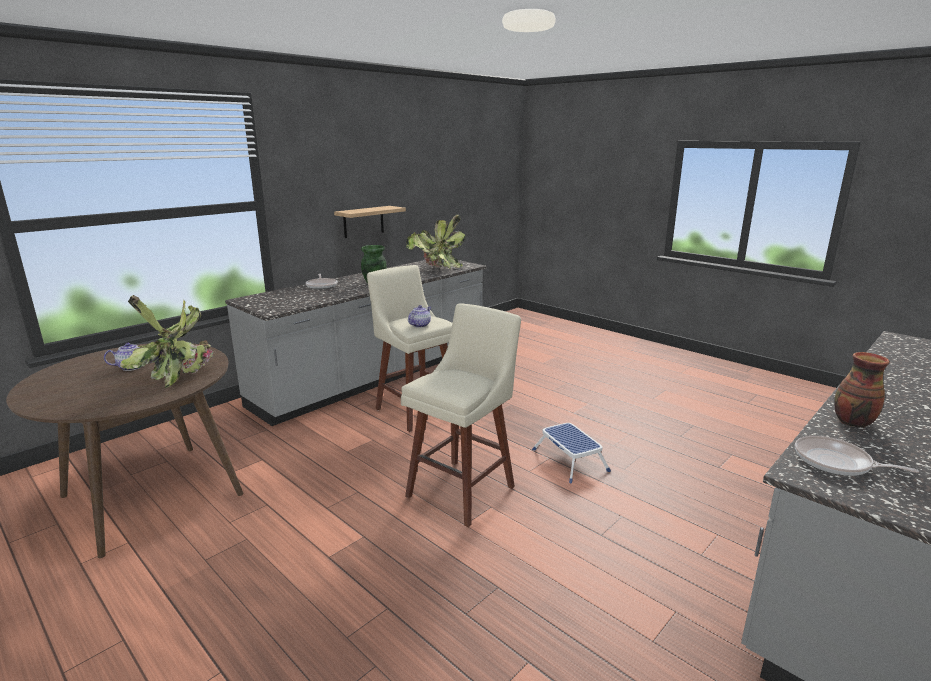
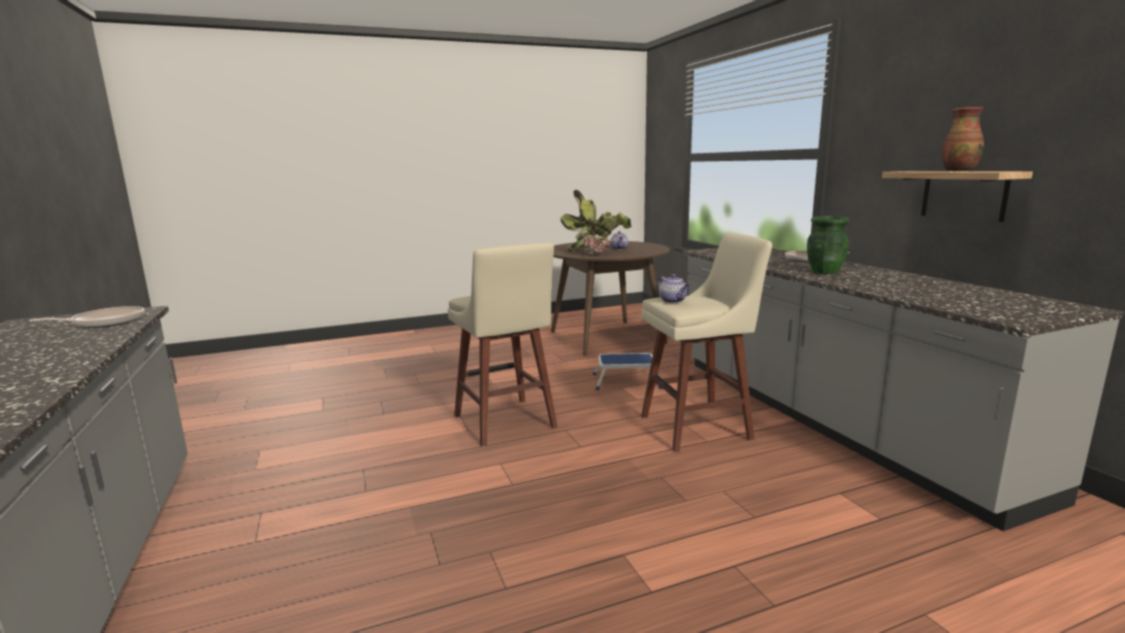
camera: 115 degrees right, 5 degrees down
potted plant [406,215,465,269] -> none
blue step ladder [532,423,611,484] -> blue step ladder moved to [593,353,663,391]
vase [834,352,890,428] -> vase moved to [942,107,984,171]

